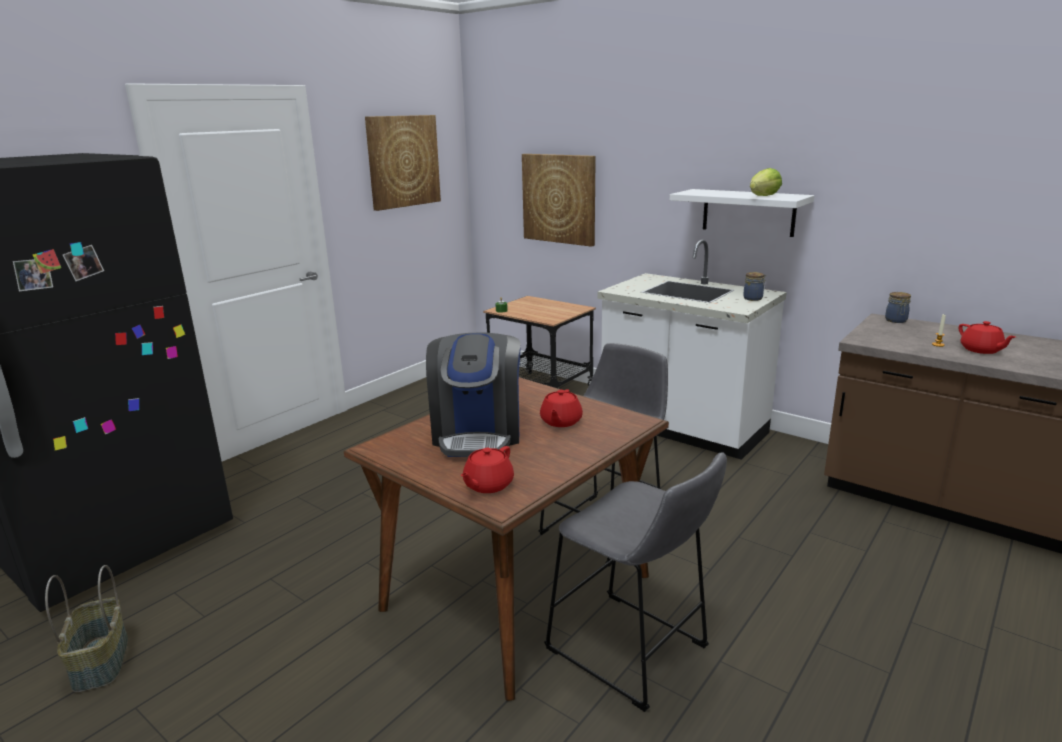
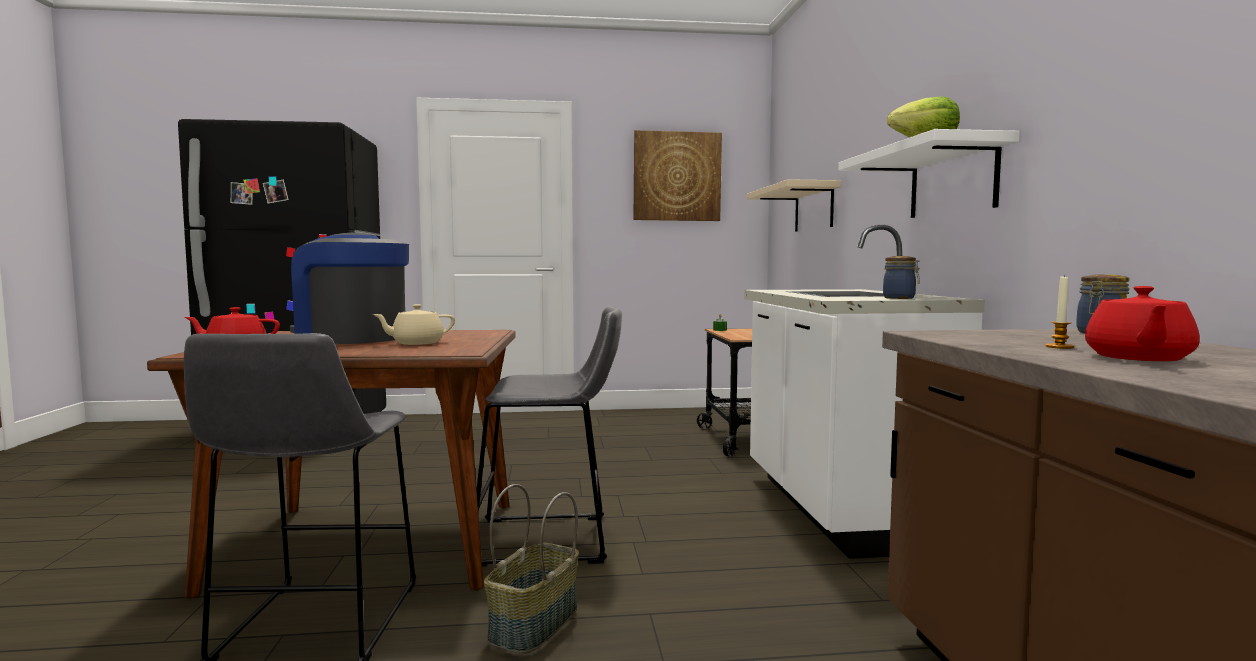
camera: 45 degrees right, 15 degrees down
basket [45,565,128,692] -> basket moved to [484,484,579,654]
coffee machine [426,332,521,457] -> coffee machine turned 75 degrees clockwise [290,232,409,344]
picture [522,154,596,247] -> beige shelf [747,179,841,232]
red teapot [540,389,583,427] -> beige teapot [372,304,455,345]

